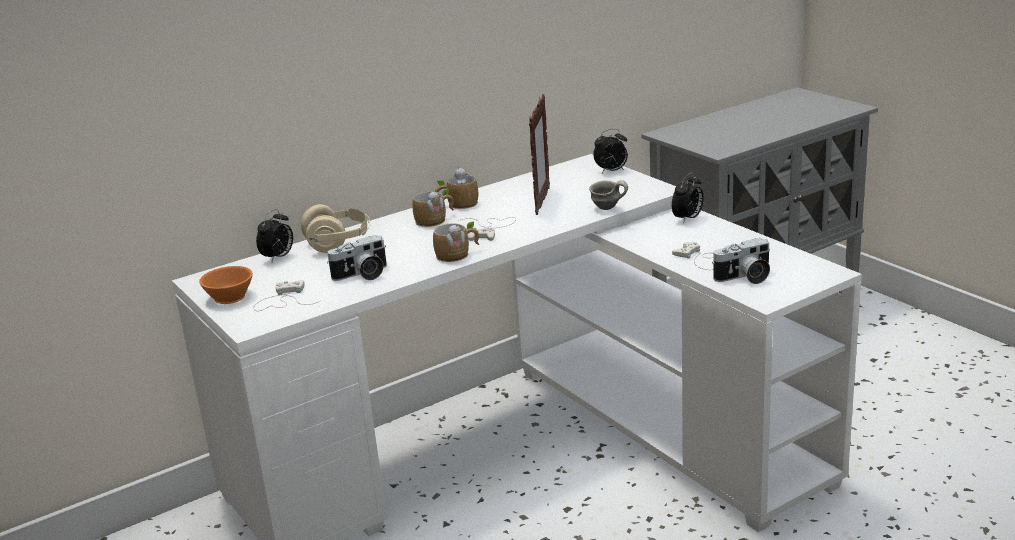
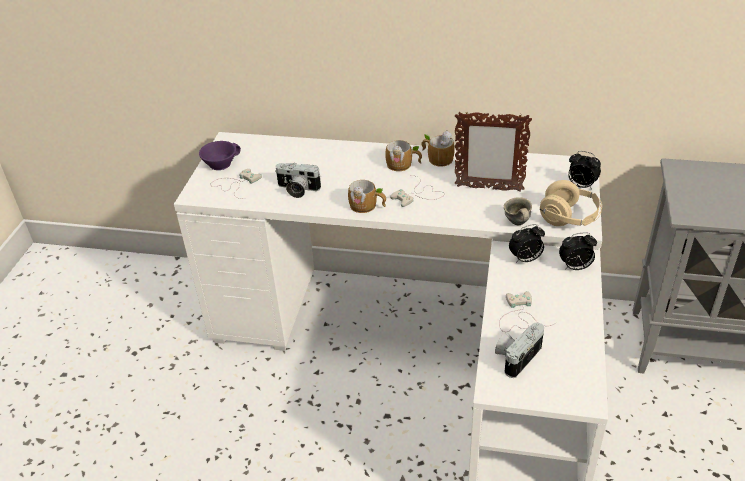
camera: 45 degrees right, 15 degrees up
orange cup [199,266,253,304] -> purple cup [199,141,241,170]
alarm clock [256,209,293,262] -> alarm clock moved to [509,224,545,263]
beige headphones [301,204,370,253] -> beige headphones moved to [540,180,602,226]
picture frame [529,94,550,215] -> picture frame turned 45 degrees clockwise [455,111,532,192]
camera [712,238,770,284] -> camera turned 105 degrees clockwise [495,323,544,378]

